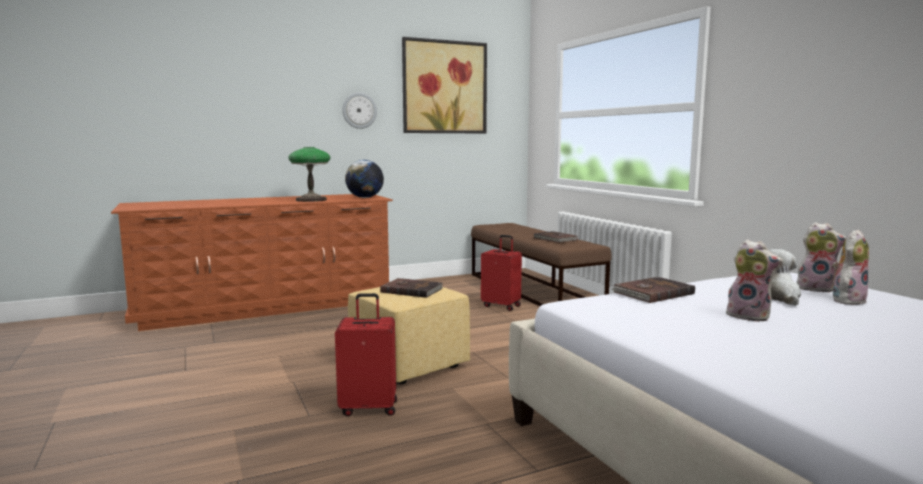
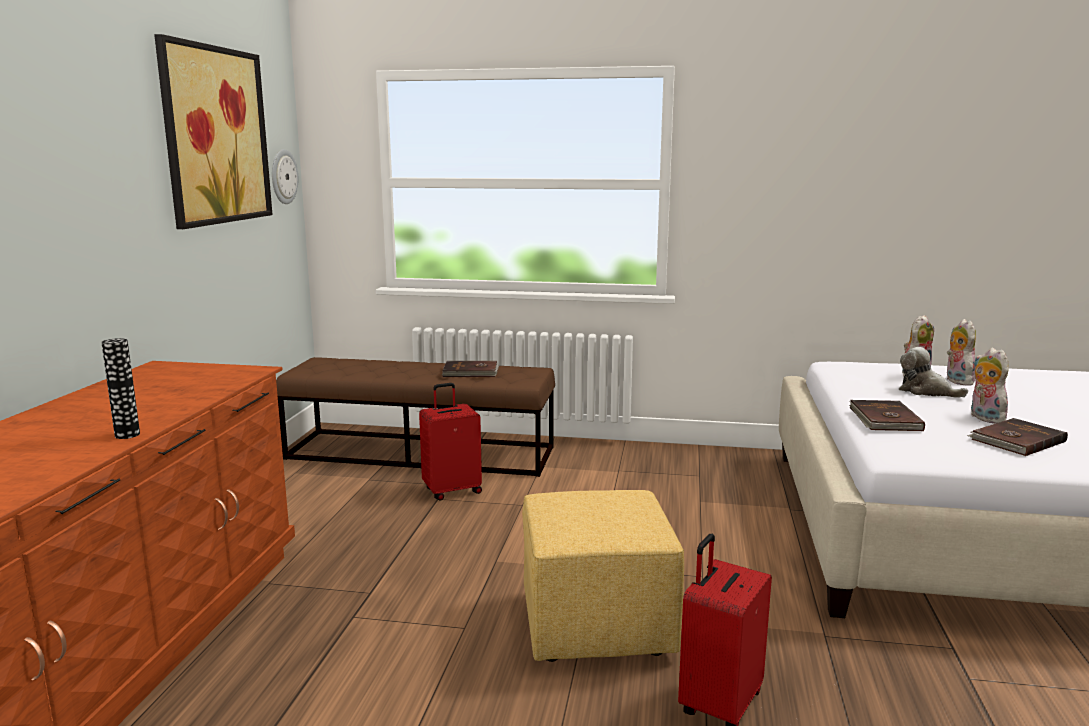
camera: 55 degrees left, 5 degrees up
table lamp [288,147,331,202] -> none
wall clock [342,92,377,129] -> wall clock moved to [272,149,298,204]
globe [345,160,384,198] -> none
brown book [380,278,443,298] -> brown book moved to [967,418,1068,456]
plush toy [726,239,783,322] -> plush toy turned 90 degrees counterclockwise [970,348,1009,424]
none -> vase [101,338,140,439]

